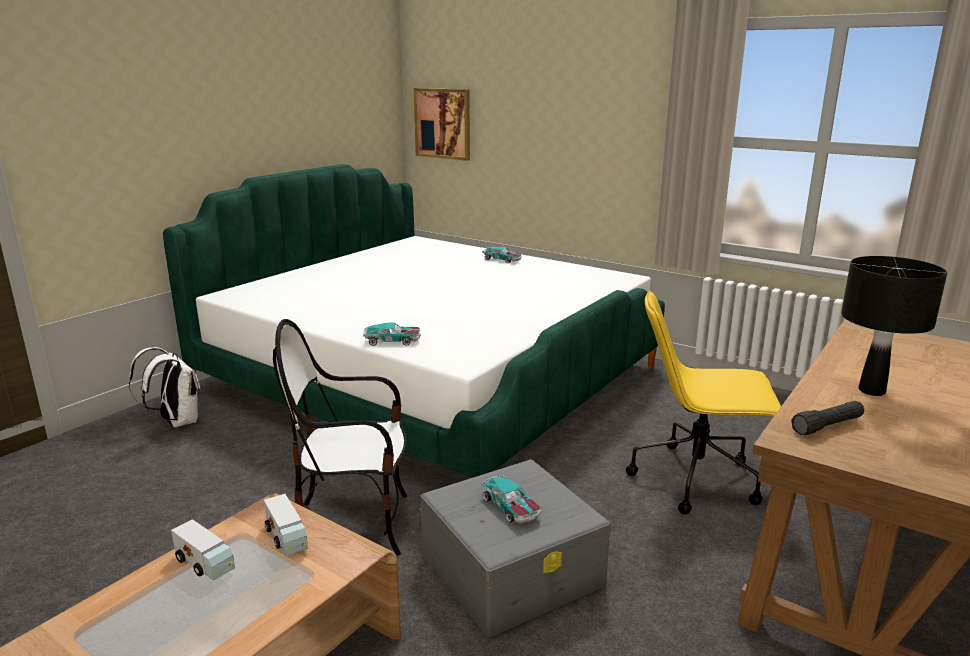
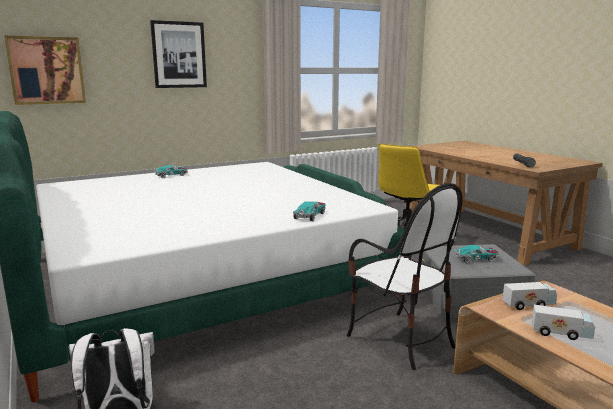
camera: 65 degrees left, 5 degrees down
toy truck [171,519,235,580] -> toy truck turned 45 degrees clockwise [532,305,595,340]
chair [273,319,407,556] -> chair turned 60 degrees counterclockwise [347,183,463,370]
black table lamp [841,256,947,396] -> none
none -> picture [150,20,207,88]

